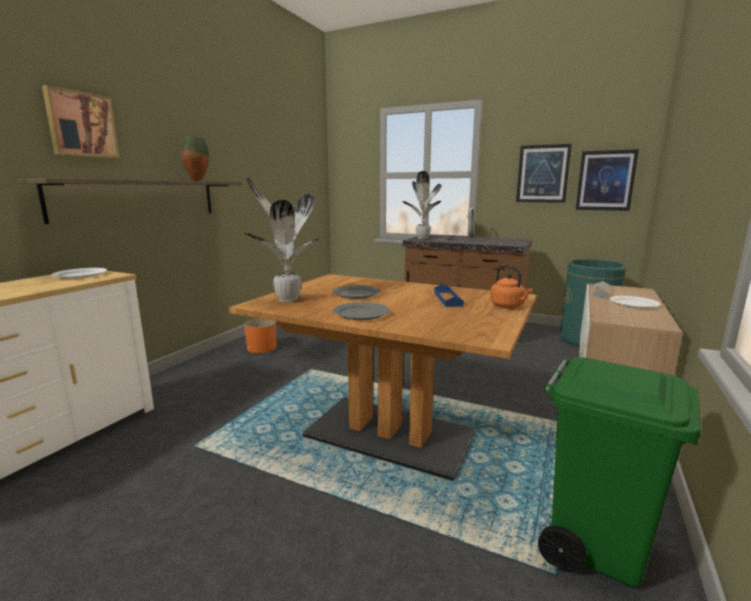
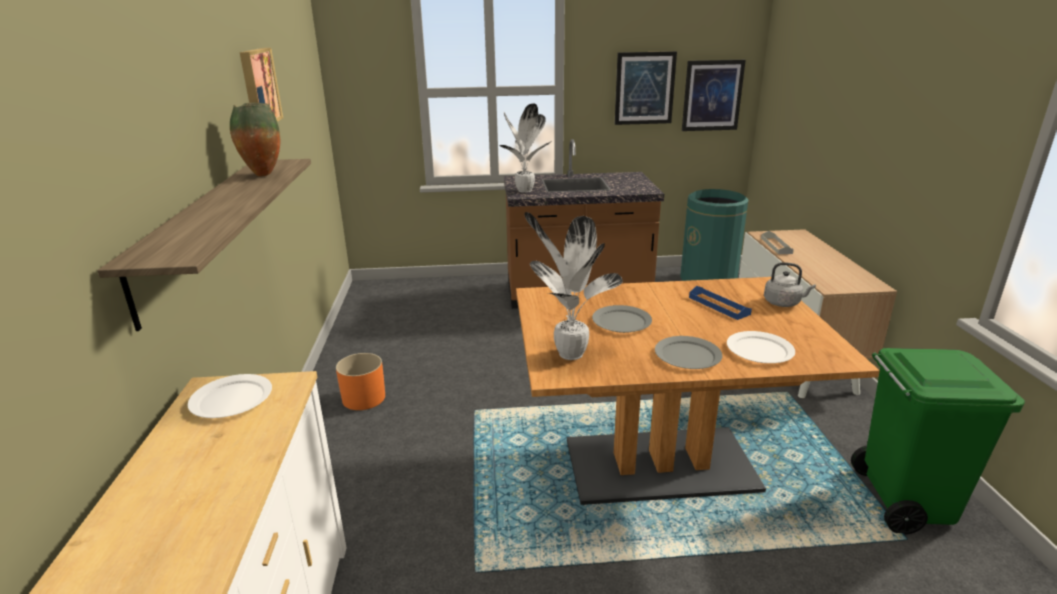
camera: 30 degrees left, 10 degrees up
picture [42,85,119,158] -> picture moved to [240,48,283,122]
orange kettle [490,265,533,308] -> grey kettle [764,262,816,307]
white plate [610,296,660,309] -> white plate moved to [727,331,795,363]

